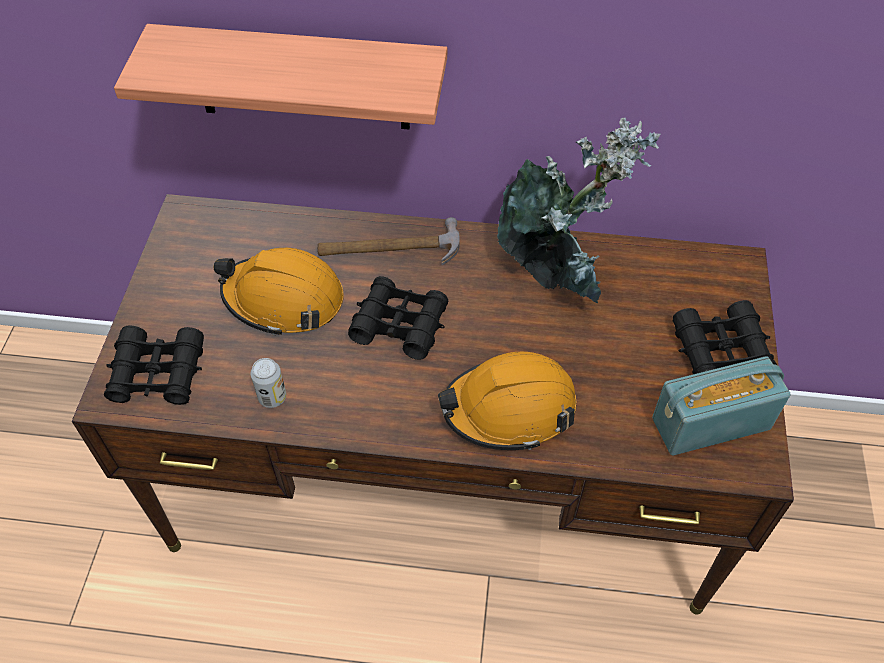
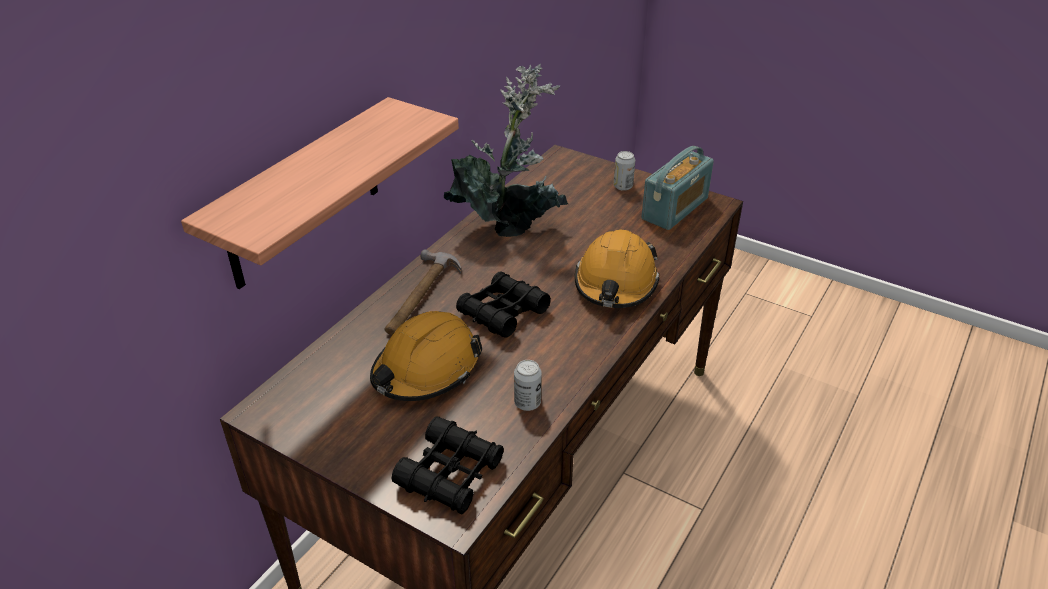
camera: 65 degrees left, 15 degrees down
radio [652,356,791,455] -> radio turned 150 degrees counterclockwise [642,146,714,230]
black binoculars [673,300,777,374] -> can [614,151,635,191]

